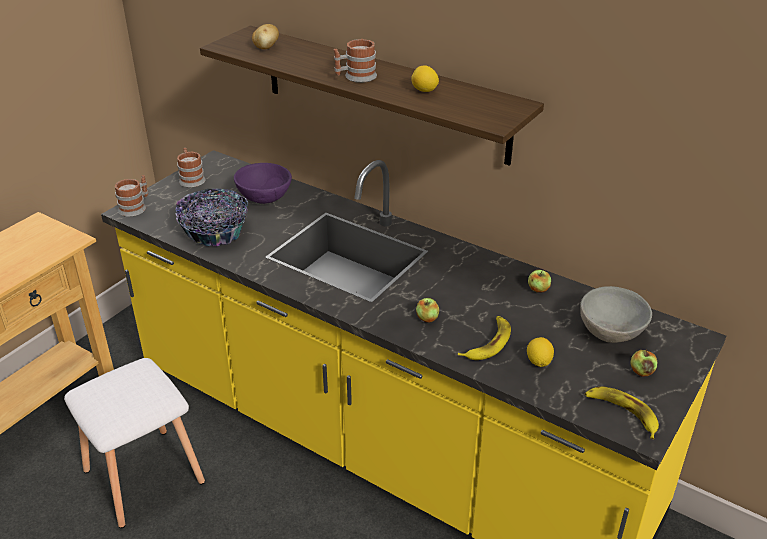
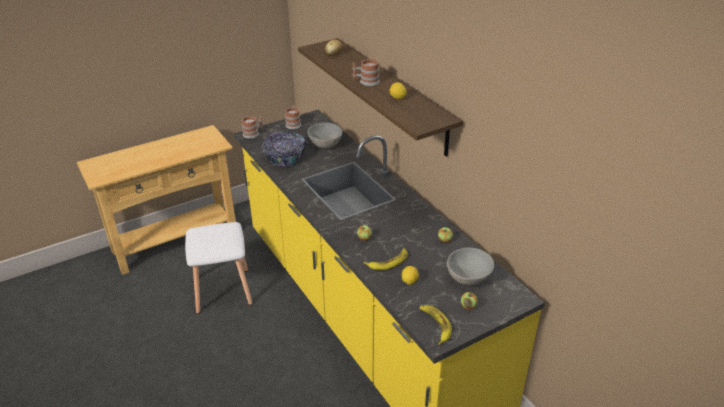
camera: 25 degrees right, 0 degrees up
purple bowl [234,163,292,204] -> grey bowl [307,122,343,148]

